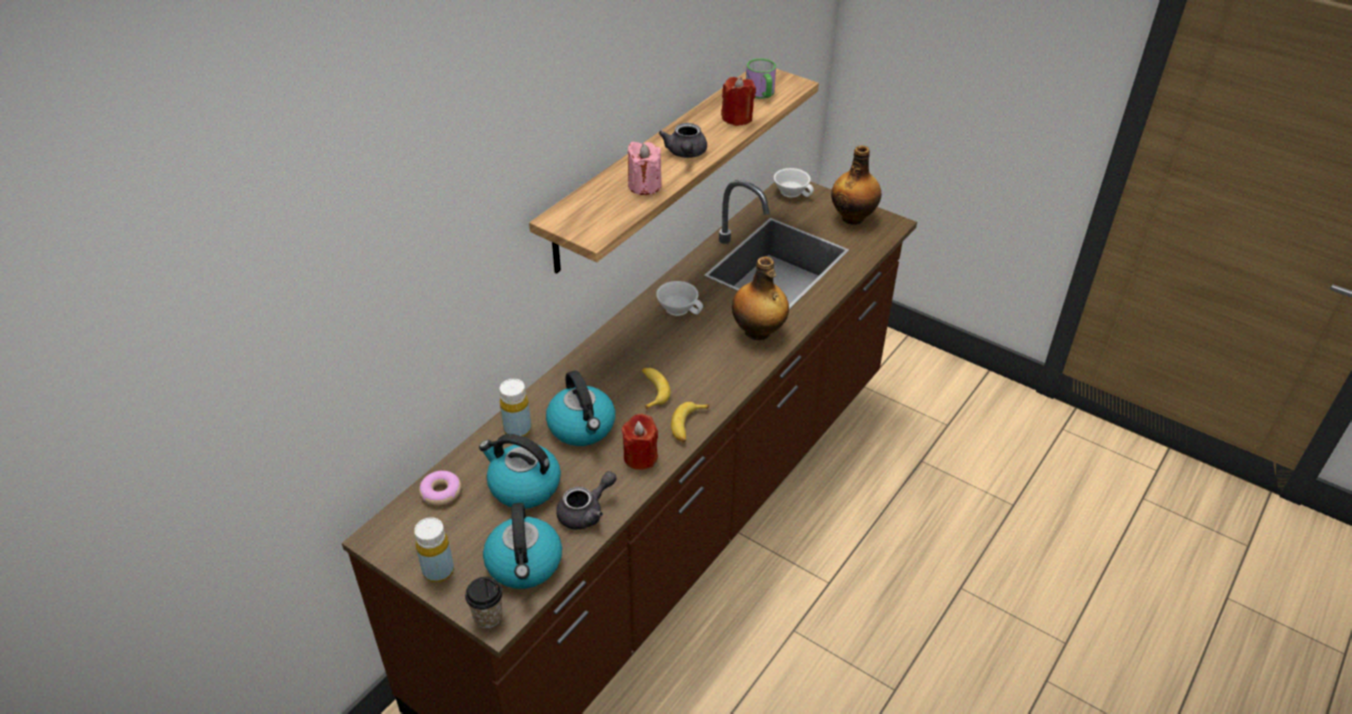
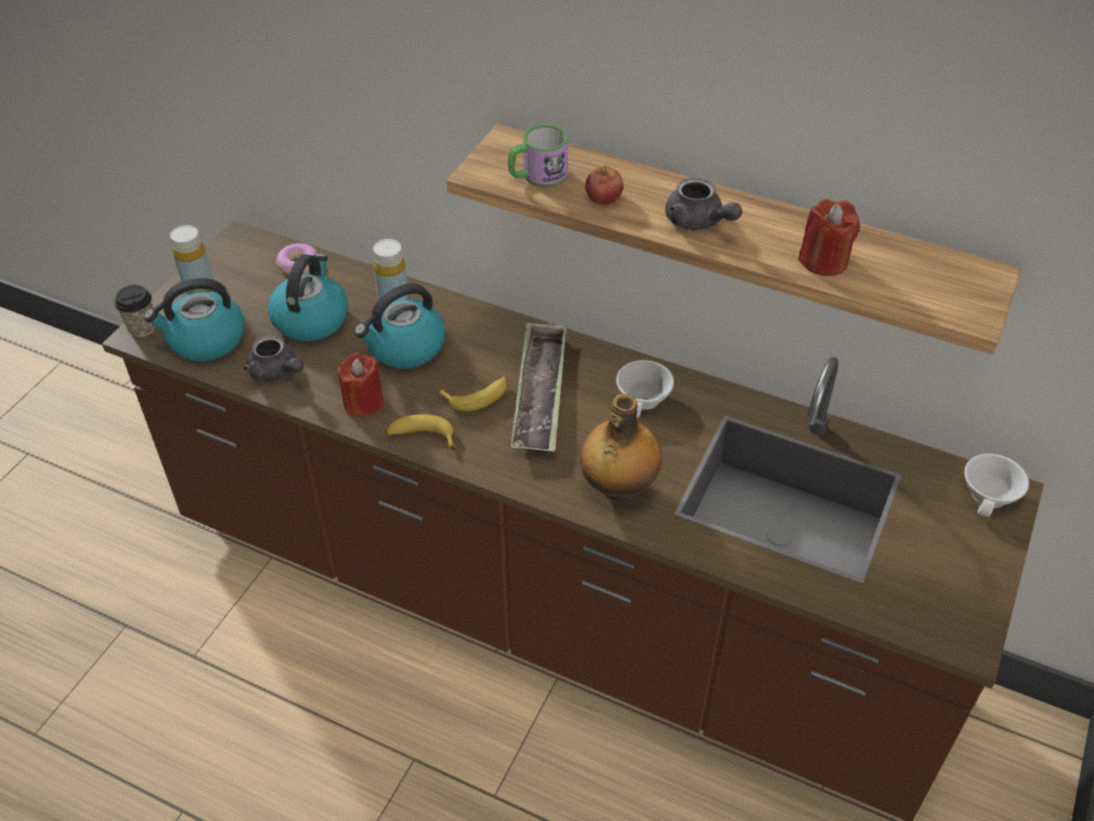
camera: 80 degrees right, 5 degrees up
pink candle [627,142,661,195] -> apple [585,165,623,205]
grey teapot [659,123,707,158] -> grey teapot turned 120 degrees counterclockwise [665,177,742,230]
mug [746,59,776,99] -> mug moved to [508,125,568,187]
bottle [831,145,882,225] -> none
none -> tray [511,323,566,454]

